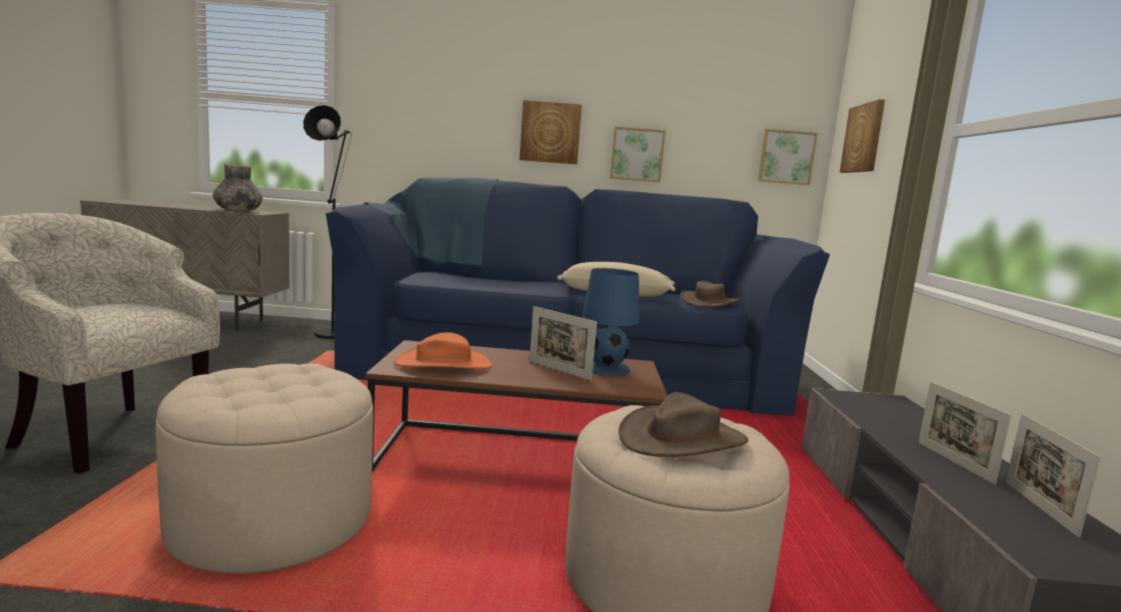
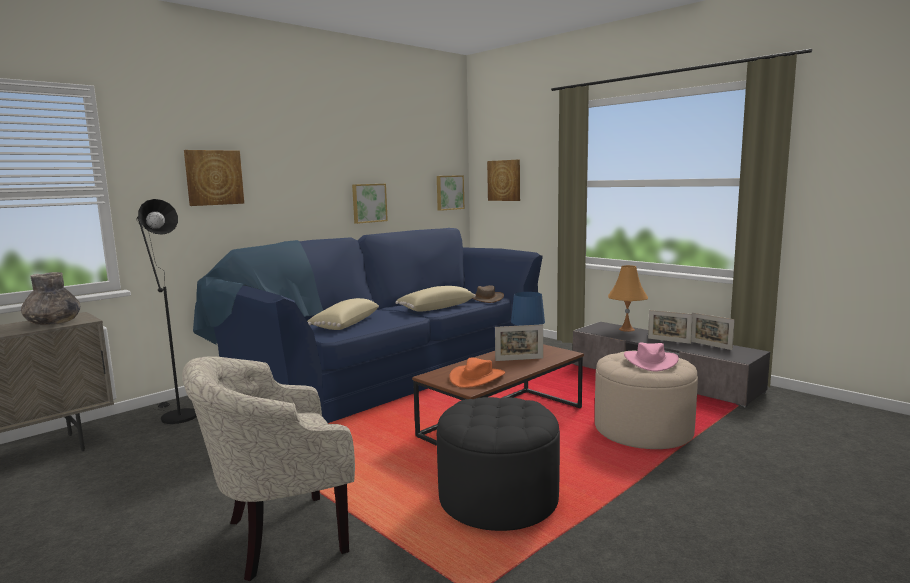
camera: 45 degrees left, 0 degrees up
beige ottoman [155,364,373,574] -> black ottoman [437,397,560,531]
picture [519,100,582,165] -> picture moved to [184,150,244,206]
brown hat [618,392,748,457] -> pink hat [624,342,679,371]
none -> beige pillow [307,298,379,330]
none -> orange table lamp [608,265,648,332]

